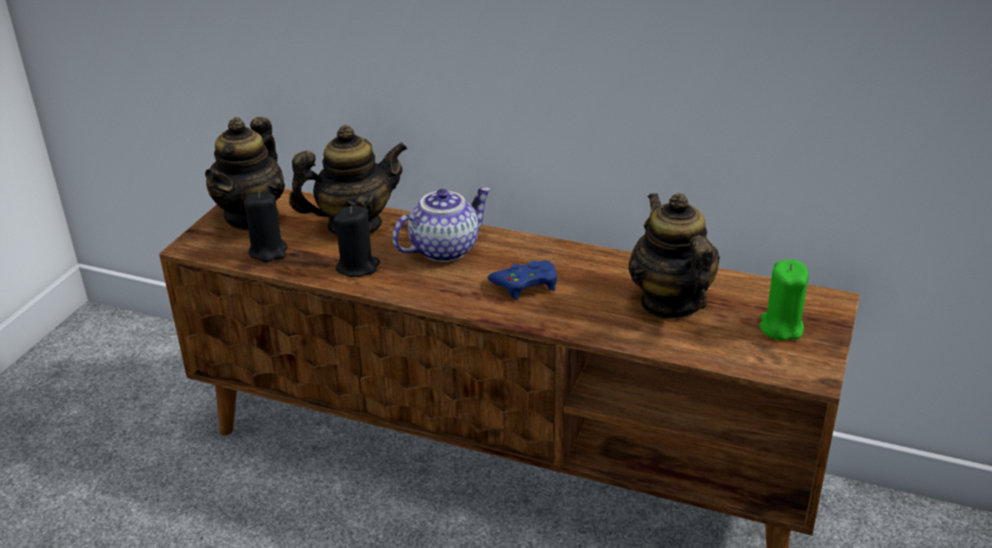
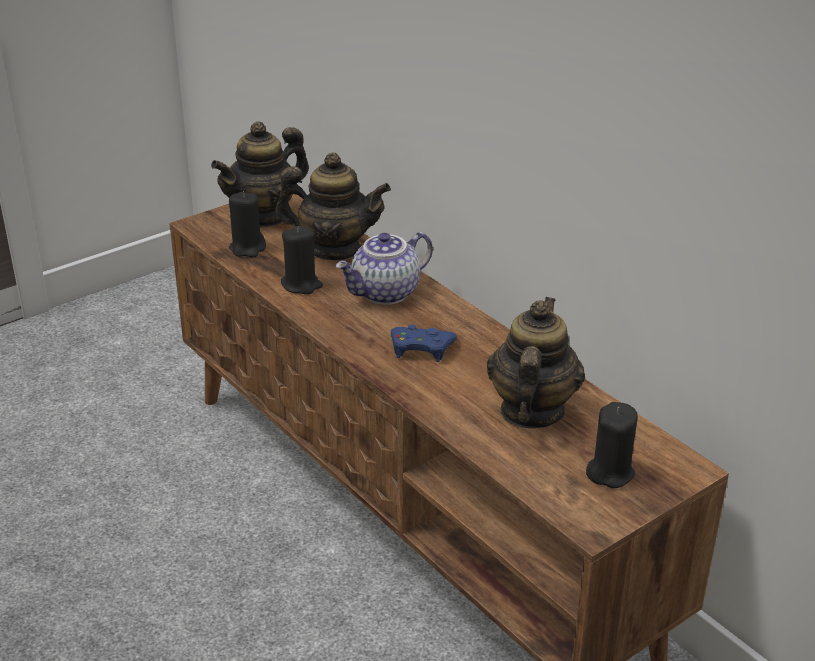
camera: 30 degrees right, 0 degrees up
teapot [392,187,492,262] -> teapot turned 150 degrees clockwise [335,232,433,305]
green candle [760,259,809,341] -> black candle [586,402,638,488]

